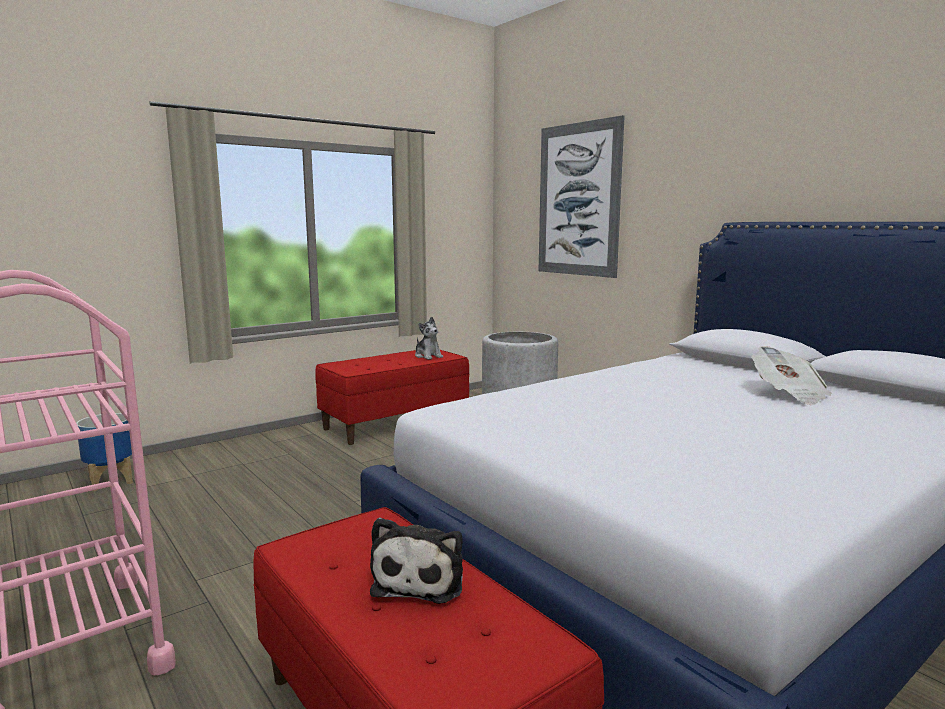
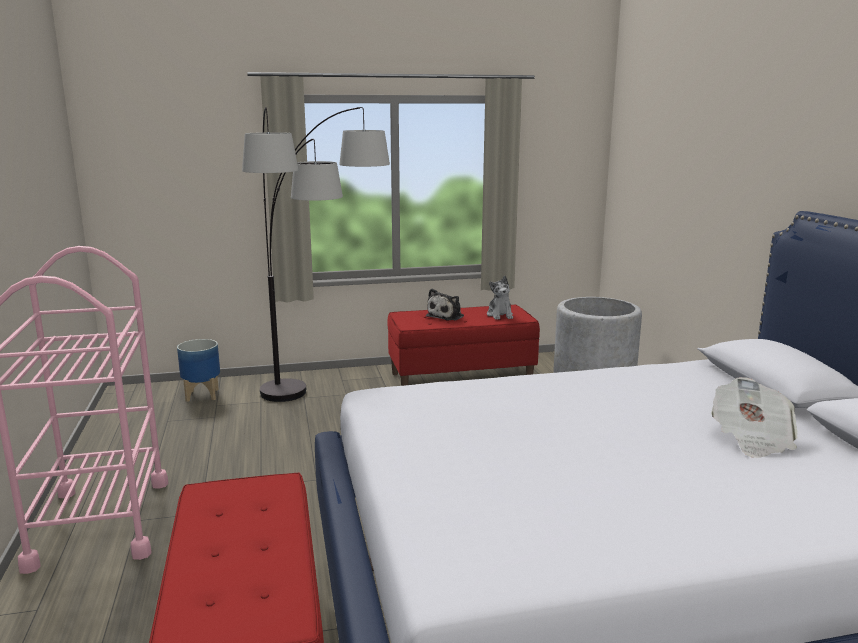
camera: 25 degrees right, 5 degrees up
plush toy [370,517,463,604] -> plush toy moved to [426,289,464,320]
picture [539,115,625,278] -> none
none -> floor lamp [242,107,390,402]

